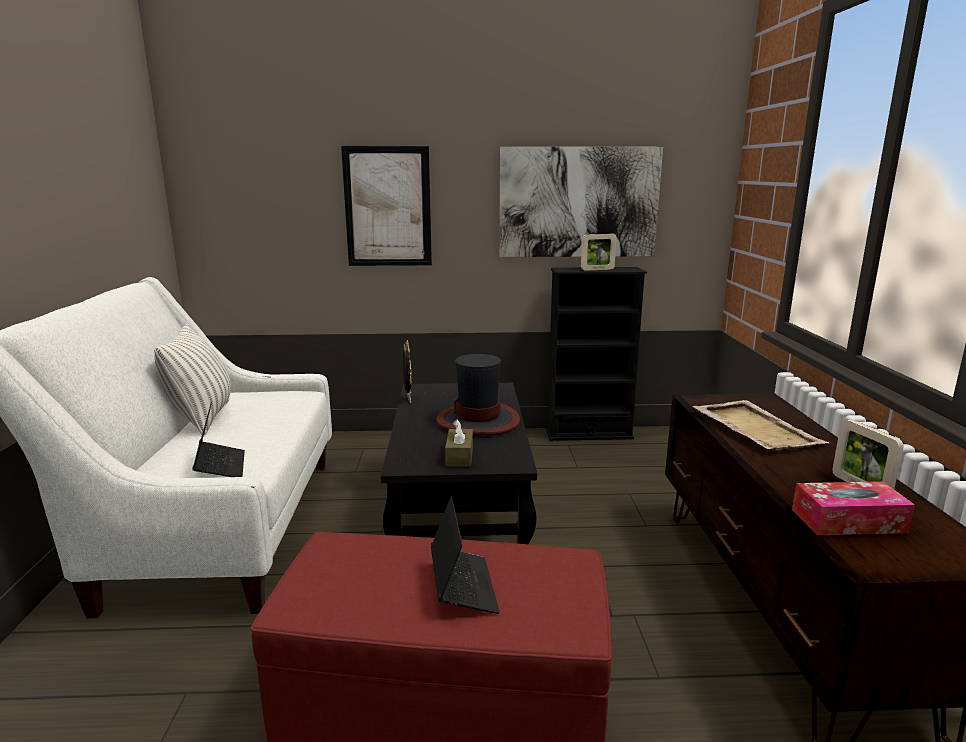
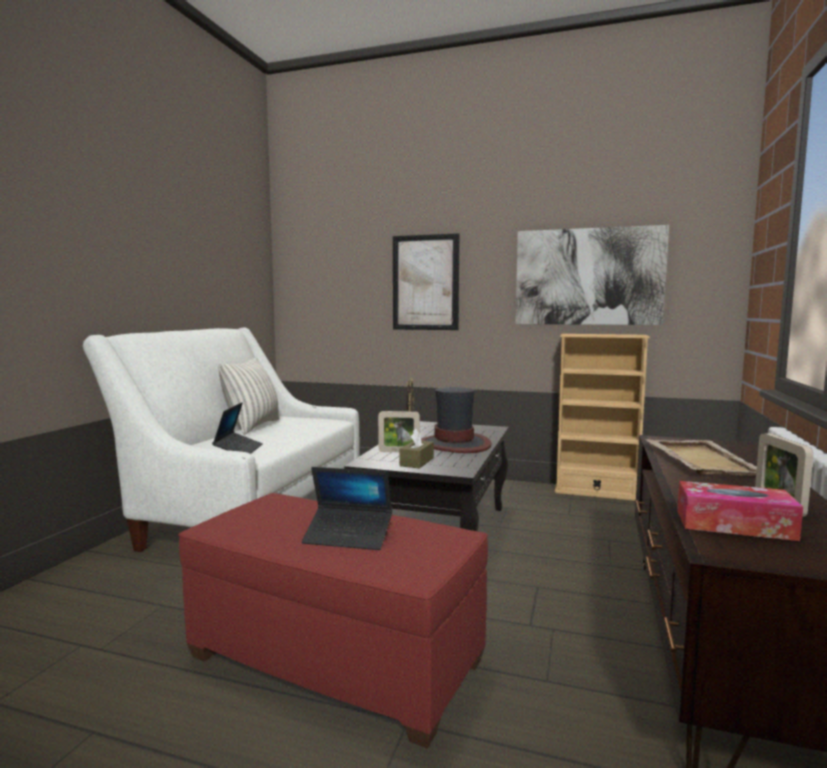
camera: 20 degrees right, 10 degrees down
laptop [431,497,500,614] -> laptop turned 90 degrees clockwise [302,467,392,550]
black bookcase [546,267,647,441] -> beige bookcase [555,334,650,501]
picture frame [581,234,616,271] -> picture frame moved to [378,411,420,452]

